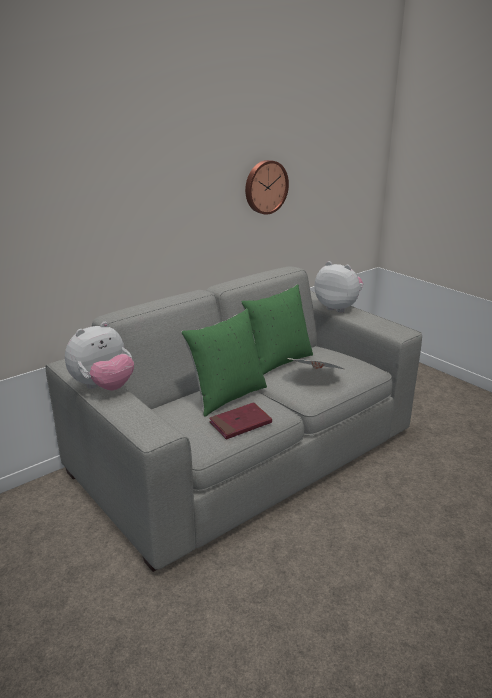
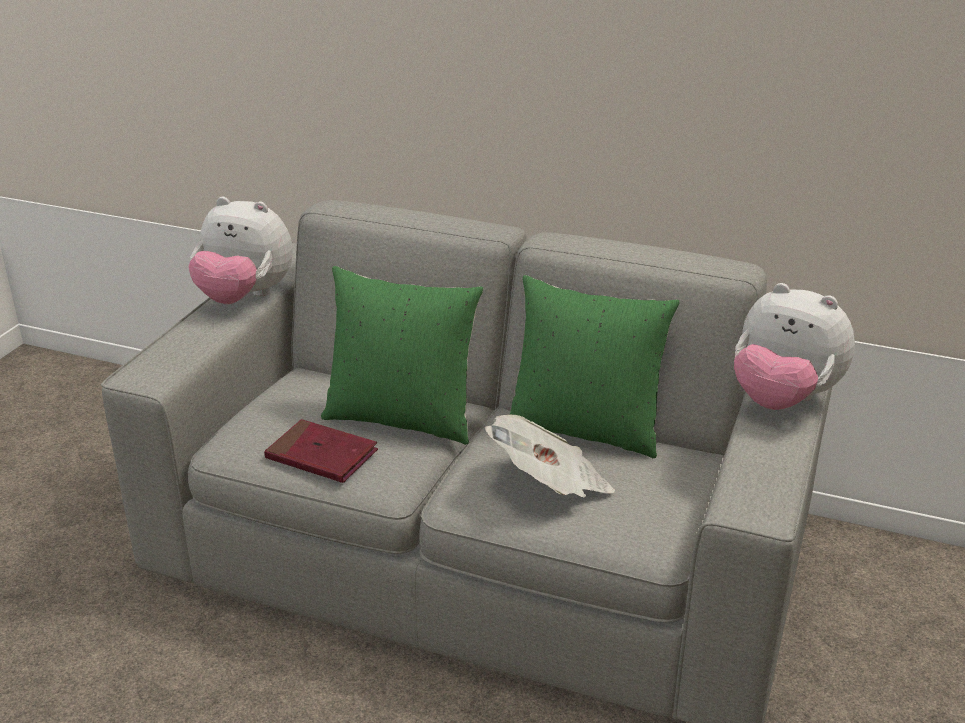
camera: 60 degrees right, 5 degrees up
wall clock [245,160,289,215] -> none
plush toy [315,261,363,313] -> plush toy turned 120 degrees clockwise [734,283,855,410]

